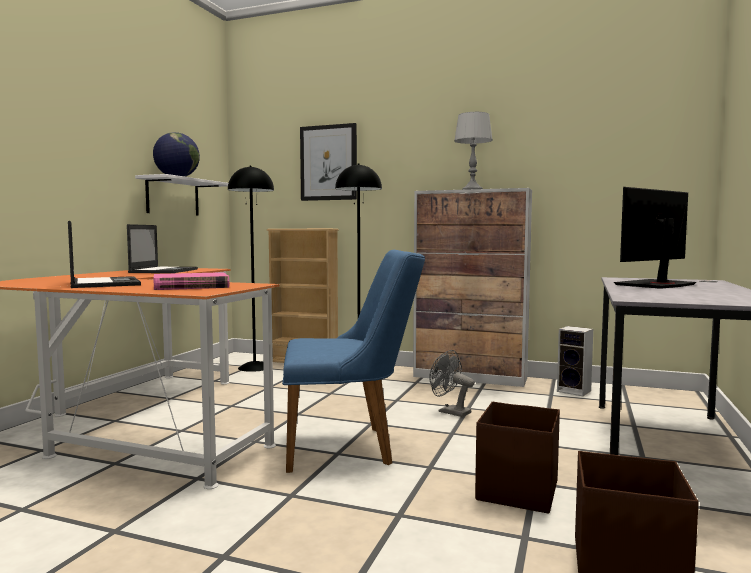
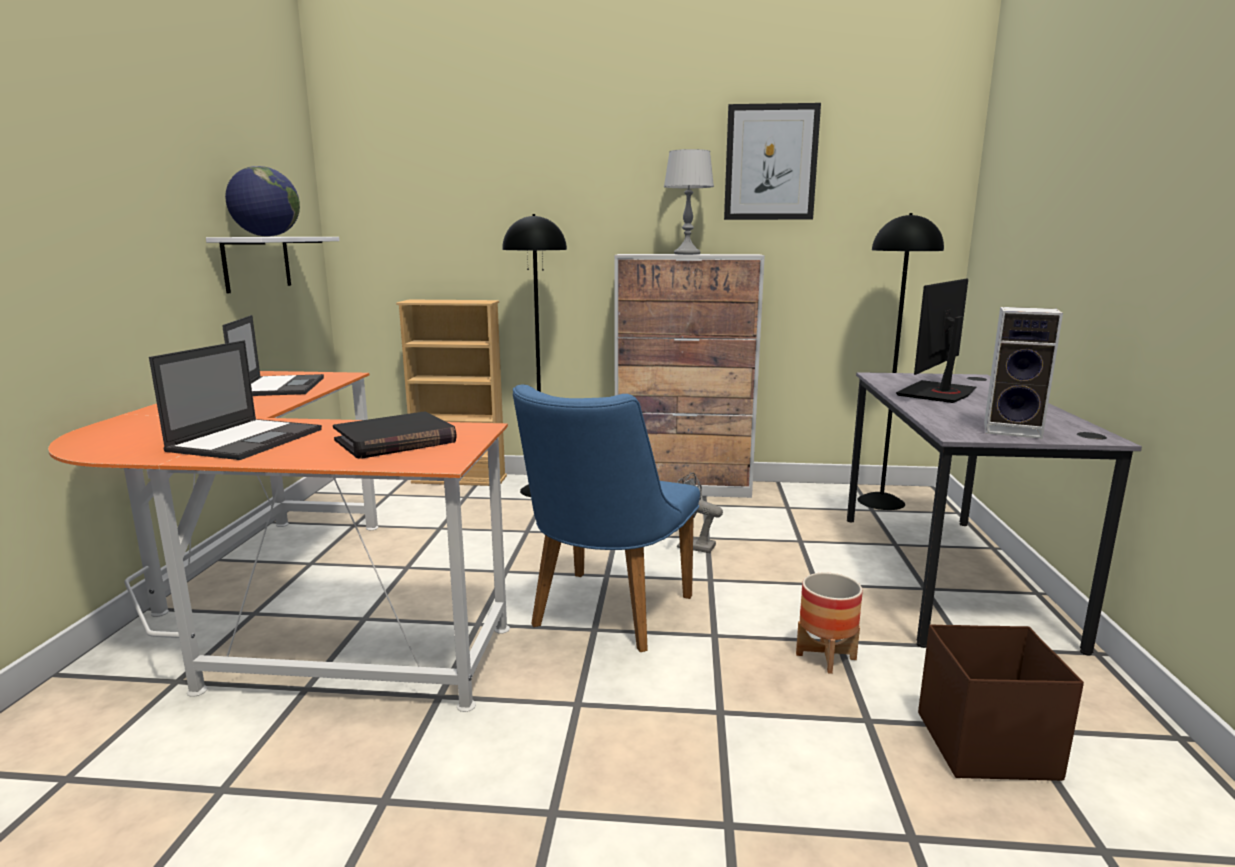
camera: 15 degrees left, 10 degrees up
laptop [68,221,141,288] -> laptop turned 60 degrees clockwise [149,340,322,460]
pink book [153,272,229,290] -> black book [333,411,457,458]
black floor lamp [228,166,274,372] -> black floor lamp moved to [857,213,944,510]
blue chair [282,250,425,473] -> blue chair turned 135 degrees clockwise [513,384,700,652]
picture [300,123,357,201] -> picture moved to [724,103,821,220]
brown storage box [475,402,560,513] -> planter [796,572,863,674]
speaker [557,326,593,396] -> speaker moved to [984,307,1063,439]

